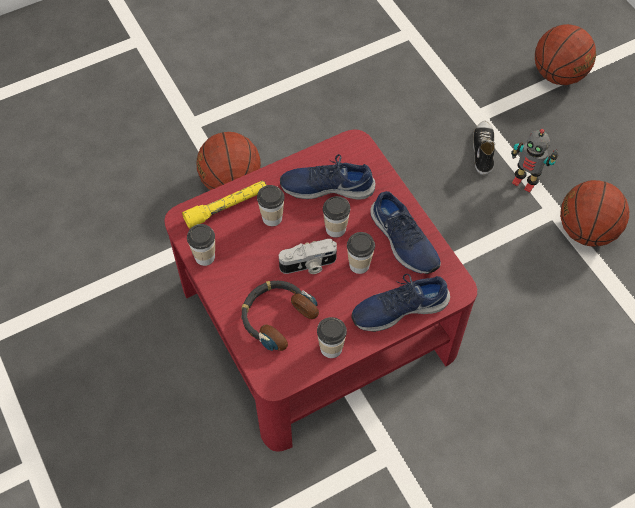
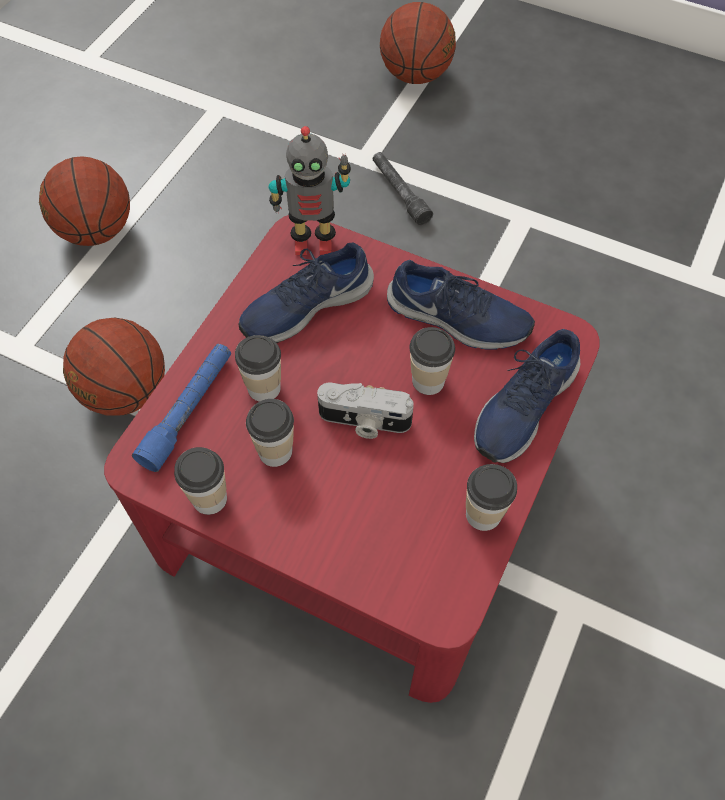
camera: 35 degrees left, 0 degrees up
yellow flashlight [182,180,266,229] -> blue flashlight [132,344,231,472]
headphones [241,281,319,351] -> none
camera [279,239,337,274] -> camera turned 60 degrees clockwise [317,383,414,439]
cup [323,196,350,238] -> cup moved to [246,399,294,467]
shoe [473,121,495,175] -> grey flashlight [373,152,433,226]
toy robot [511,129,558,192] -> toy robot moved to [269,126,351,255]
basketball [560,180,629,247] -> basketball moved to [39,156,130,246]

